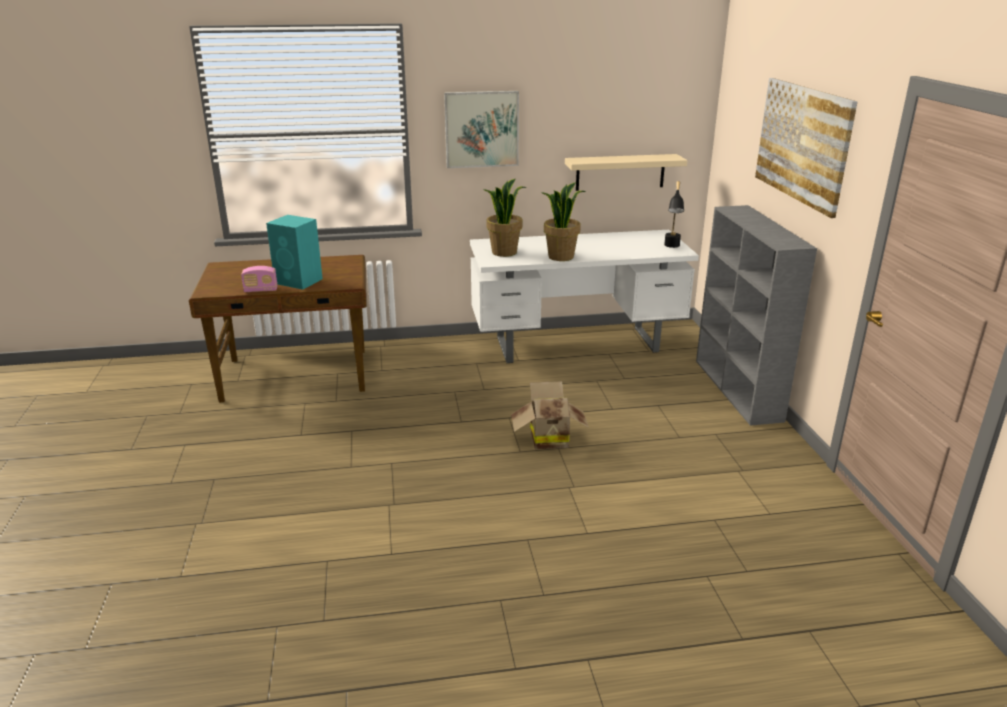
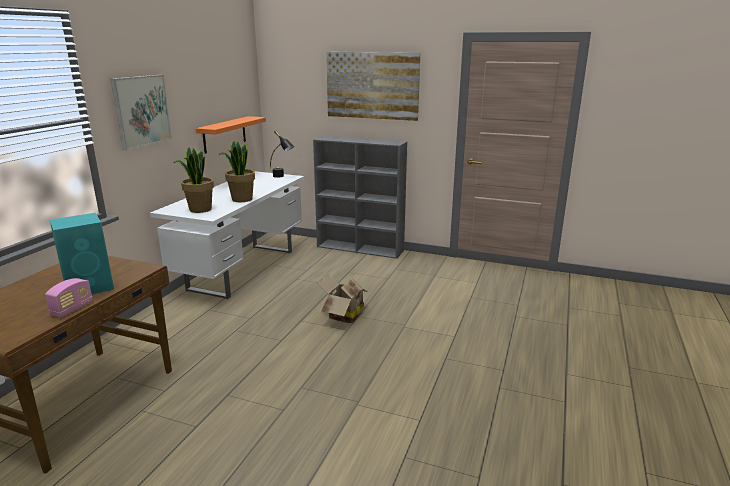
camera: 60 degrees left, 5 degrees down
beige shelf [565,154,687,191] -> orange shelf [196,116,266,154]

